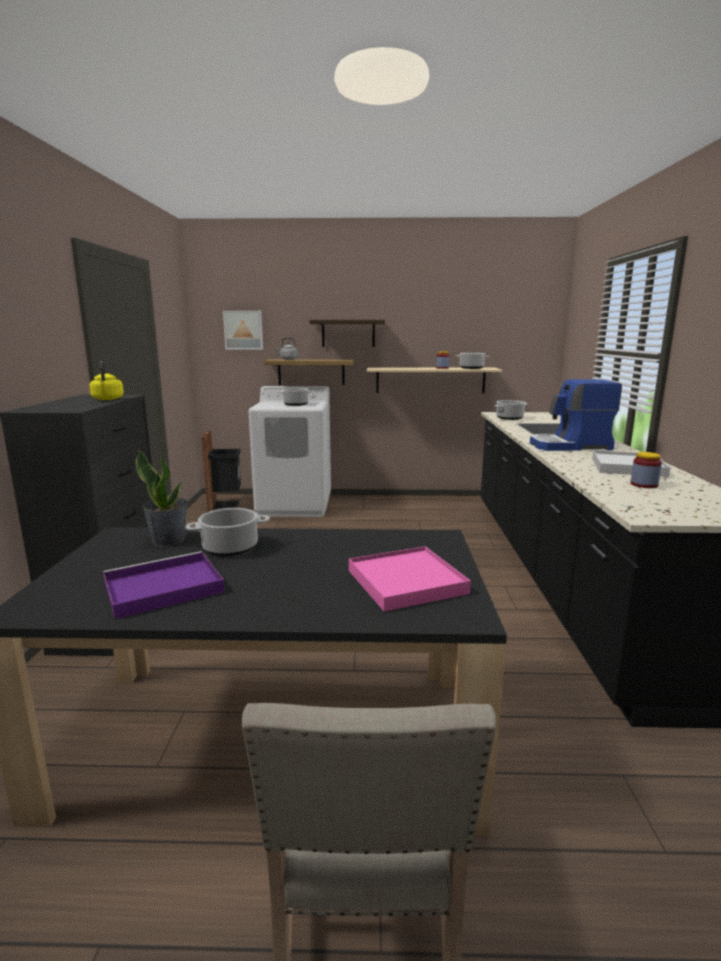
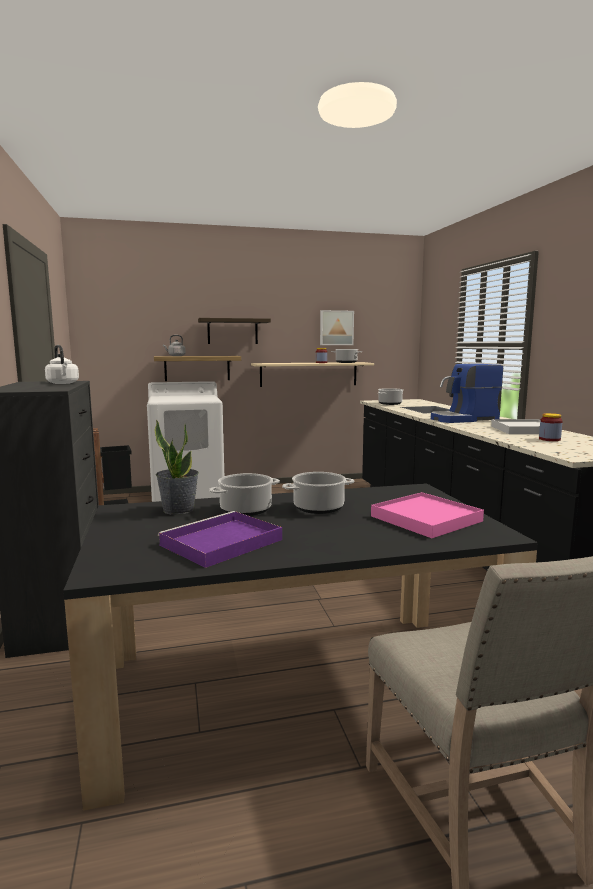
camera: 15 degrees left, 5 degrees down
yellow kettle [89,361,124,400] -> white kettle [45,345,79,384]
picture [223,311,263,350] -> picture moved to [320,310,354,345]
cooking pot [277,388,315,406] -> cooking pot moved to [282,472,354,514]

